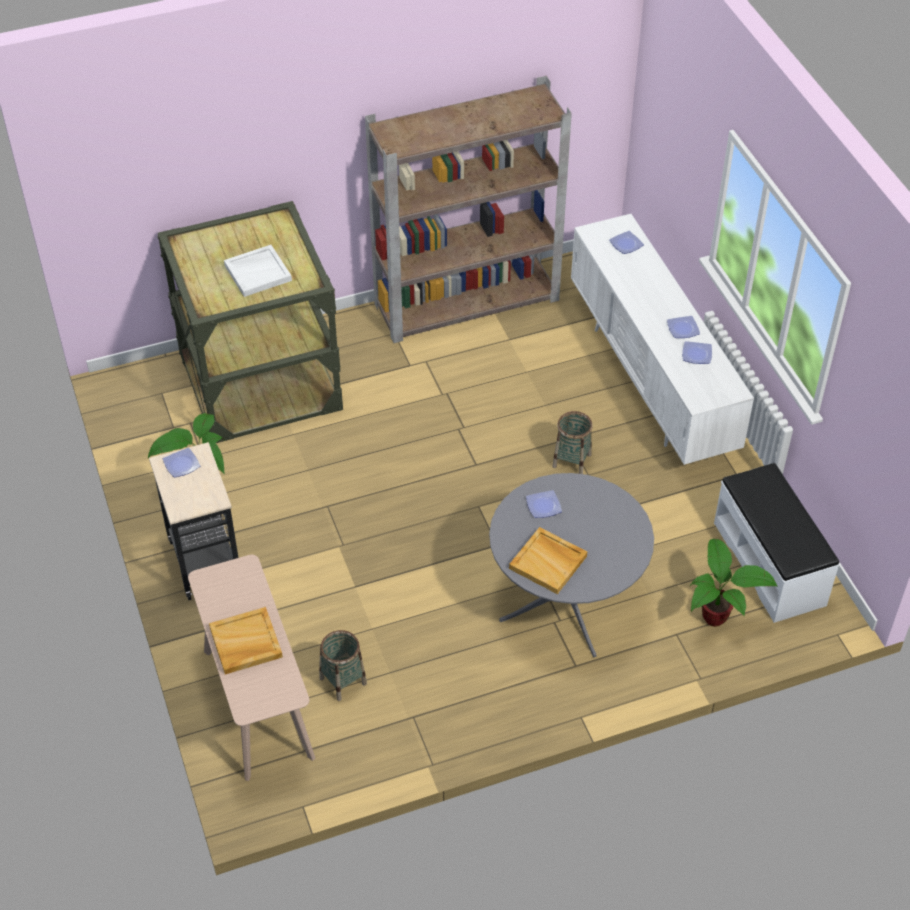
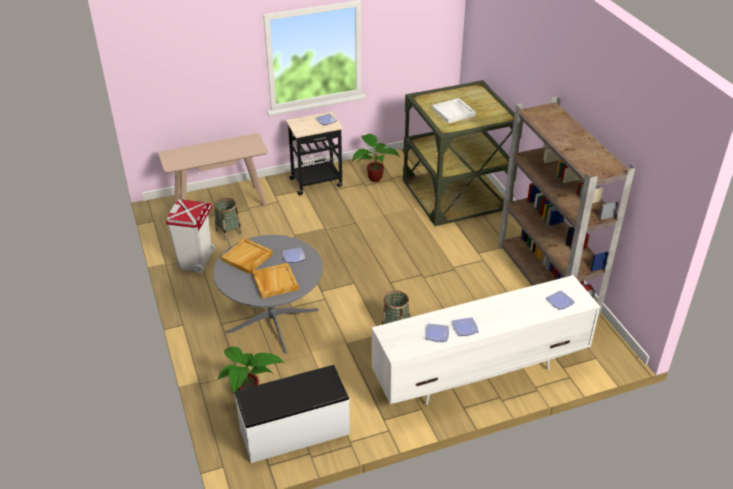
camera: 90 degrees right, 10 degrees down
beige tray [209,607,283,674] -> beige tray moved to [252,263,299,299]
none -> white trash can [166,199,215,273]

